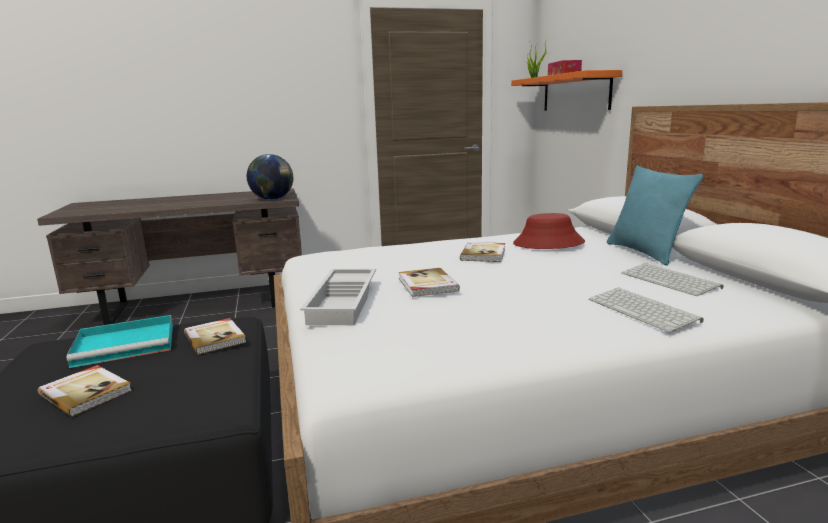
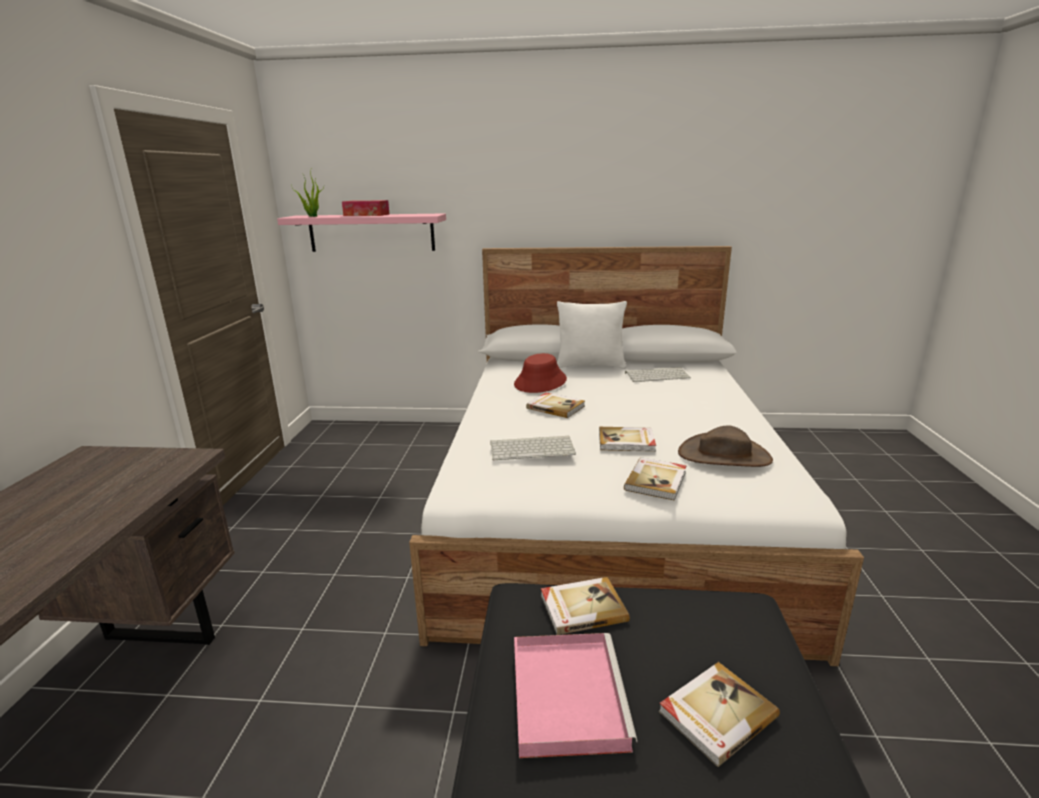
camera: 70 degrees left, 5 degrees up
turquoise tray [67,315,173,368] -> pink tray [514,633,637,758]
globe [247,154,293,200] -> none
white tray [300,269,376,325] -> book [624,457,687,501]
orange shelf [511,70,622,111] -> pink shelf [277,213,446,252]
keyboard [589,287,704,332] -> keyboard moved to [490,436,576,460]
turquoise pillow [607,166,703,265] -> white pillow [557,301,627,369]
none -> brown hat [678,425,773,467]

